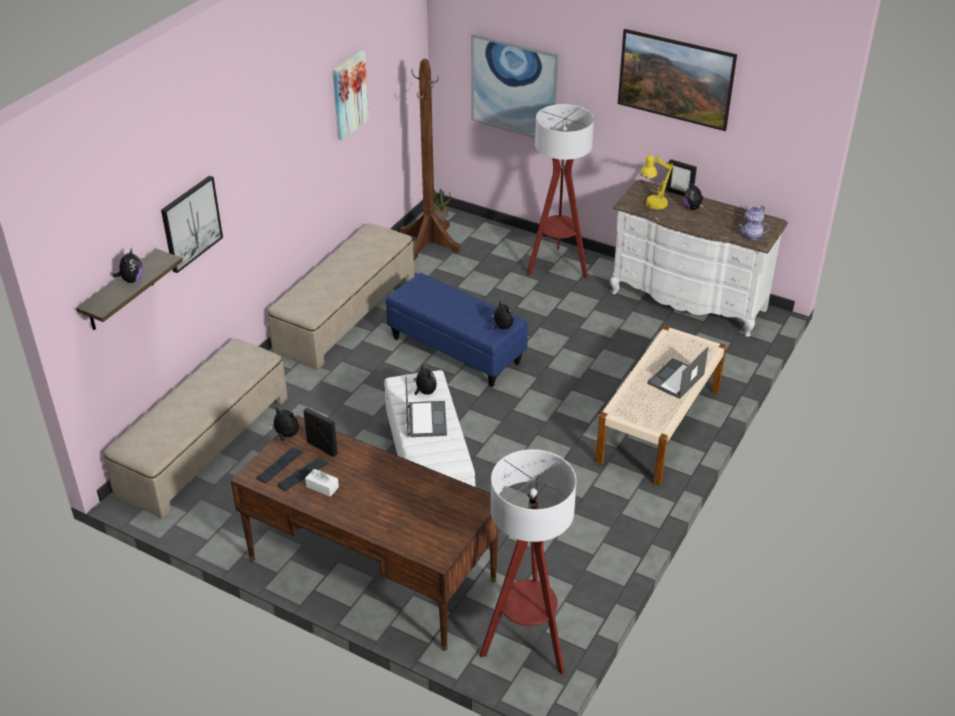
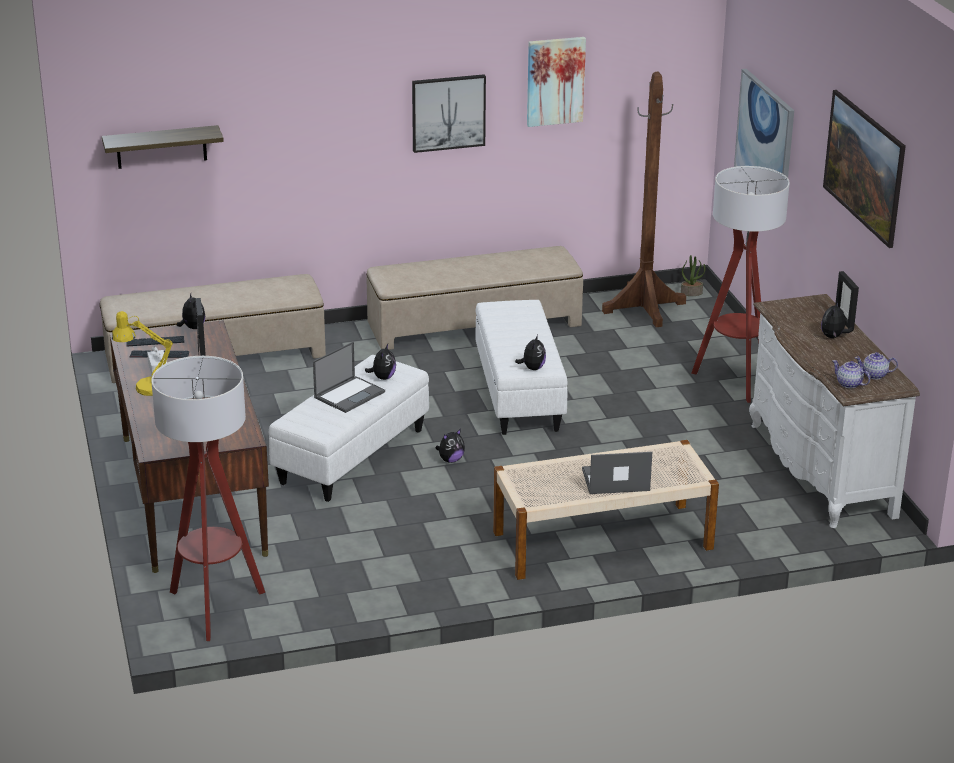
camera: 45 degrees right, 10 degrees down
plush toy [112,248,143,283] -> plush toy moved to [436,429,465,463]
picture [161,176,223,273] -> picture moved to [412,74,486,153]
blue ottoman [386,273,528,387] -> white ottoman [475,300,567,435]
yellow table lamp [640,155,674,210] -> yellow table lamp moved to [112,311,173,396]

